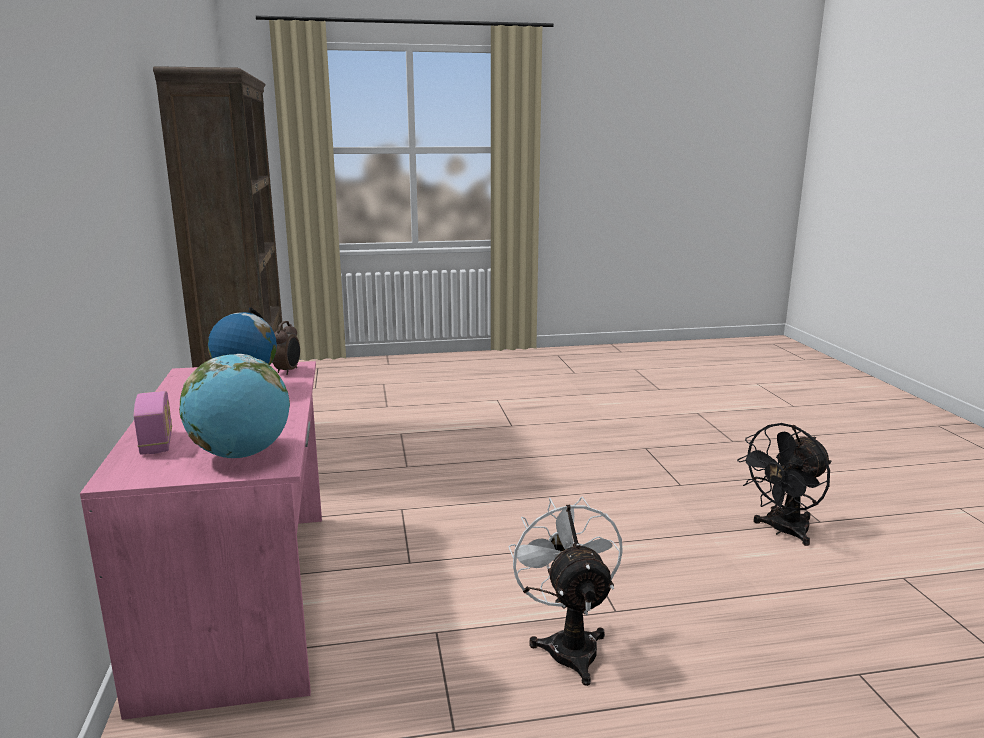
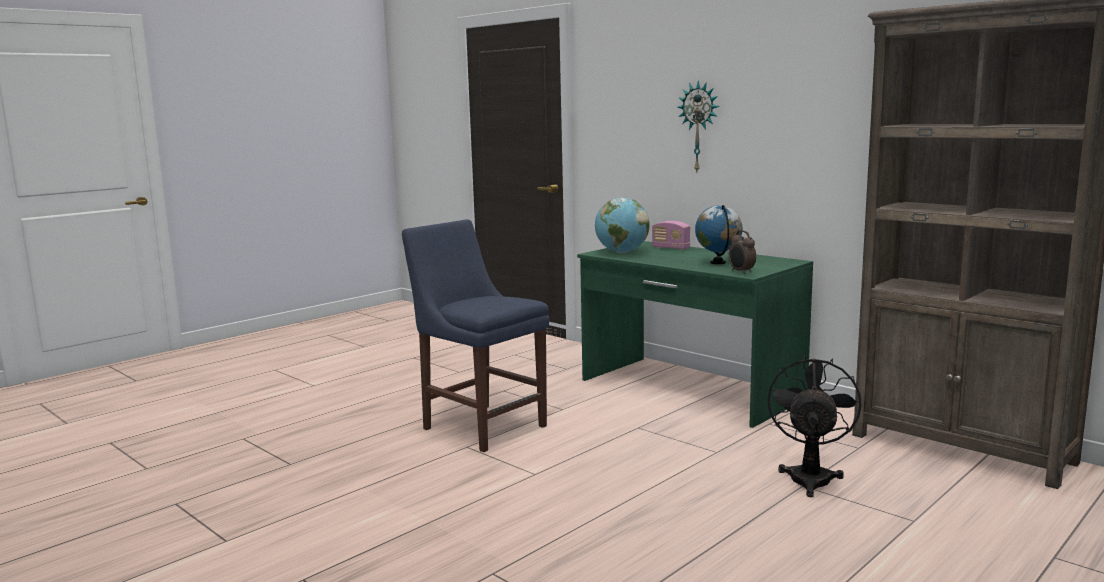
camera: 145 degrees right, 5 degrees down
pink desk [80,361,322,720] -> green desk [577,241,813,428]
white fan [509,496,623,686] -> blue chair [402,219,550,452]
black fan [737,423,831,546] -> black fan moved to [767,355,861,497]
none -> wall clock [678,81,719,172]

